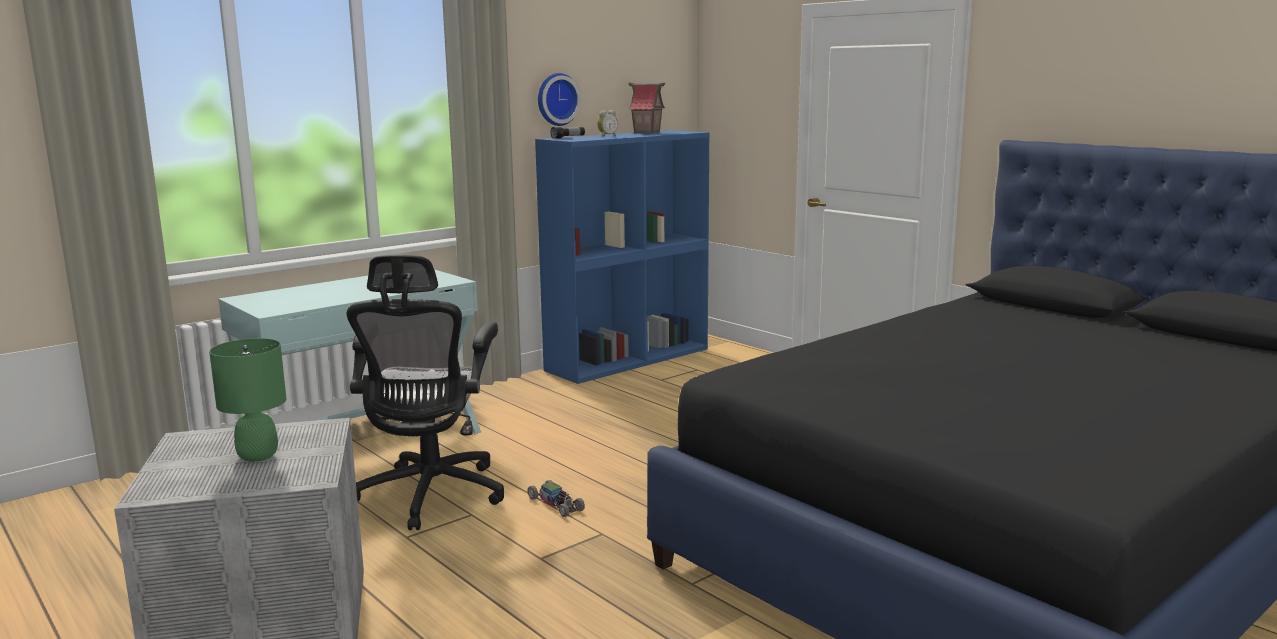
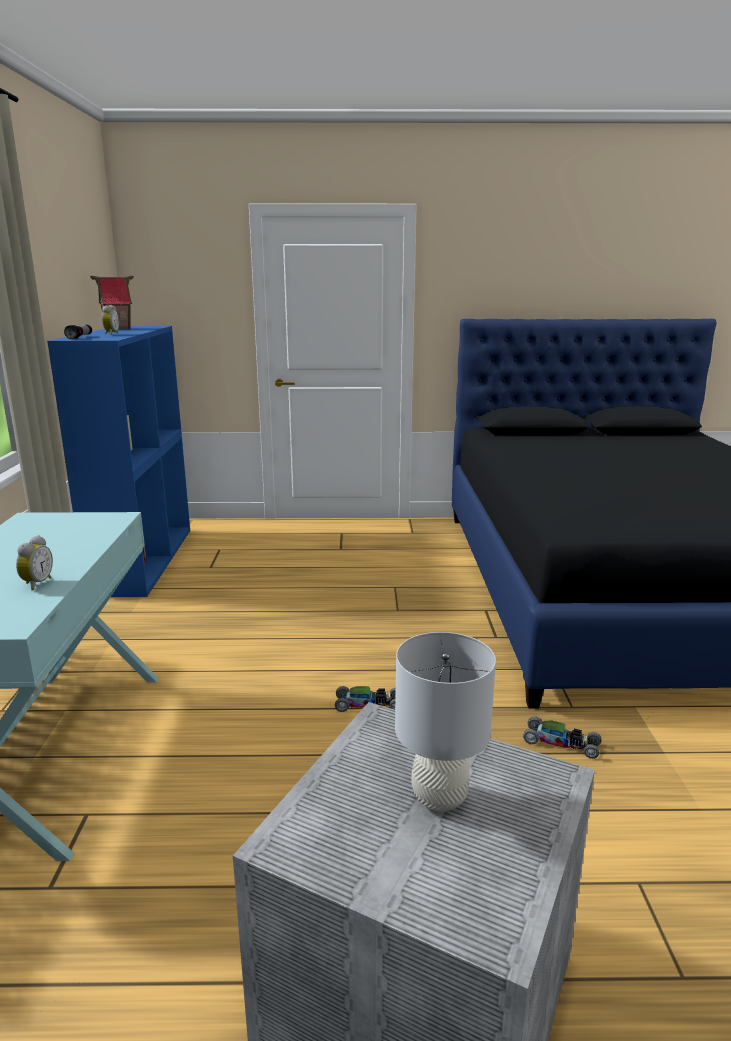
camera: 50 degrees left, 5 degrees up
green table lamp [209,338,286,462] -> grey table lamp [395,632,496,811]
office chair [346,254,504,530] -> none
wall clock [538,73,581,126] -> none
none -> alarm clock [16,535,53,591]
none -> toy car [523,716,601,759]

